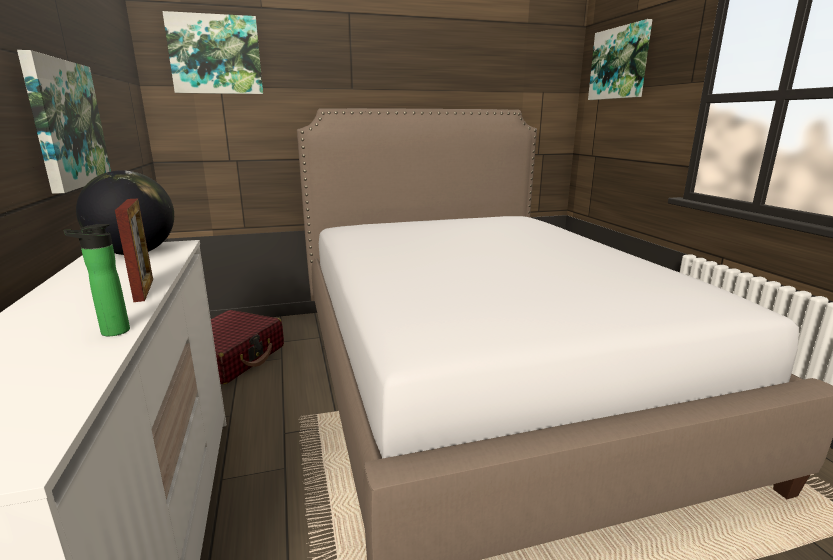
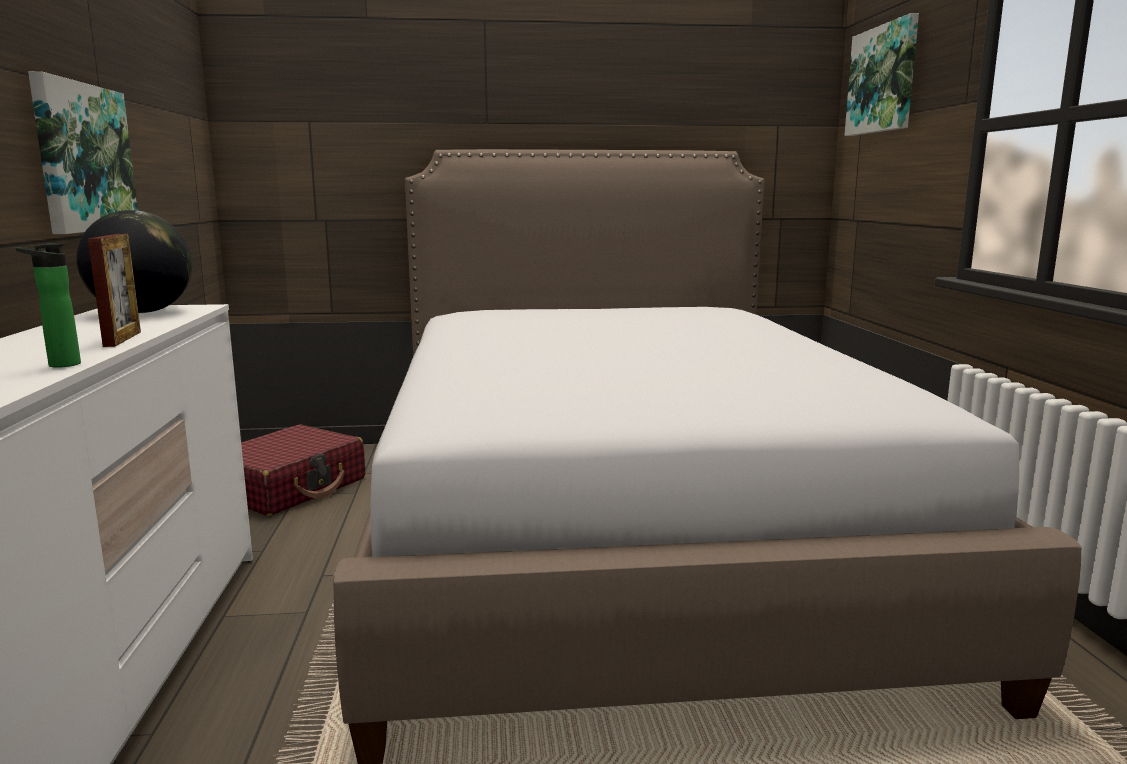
camera: 10 degrees right, 5 degrees down
picture [162,11,263,94] -> none

